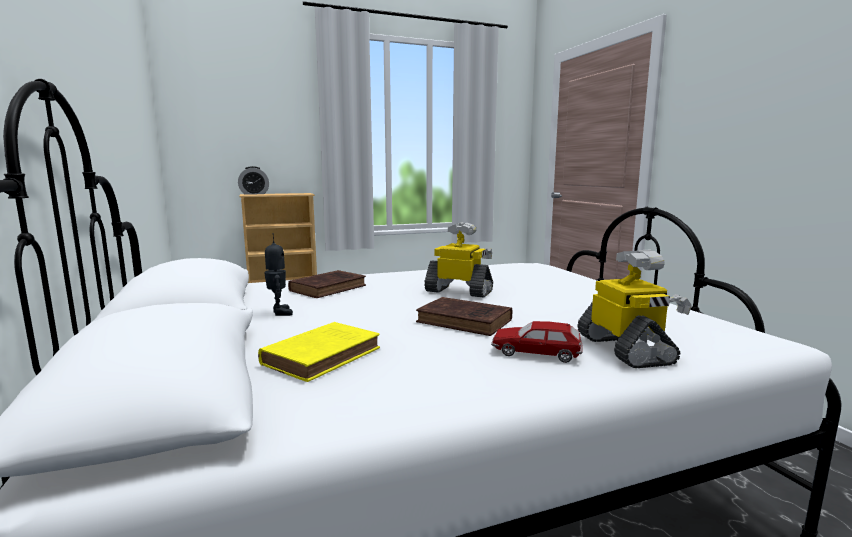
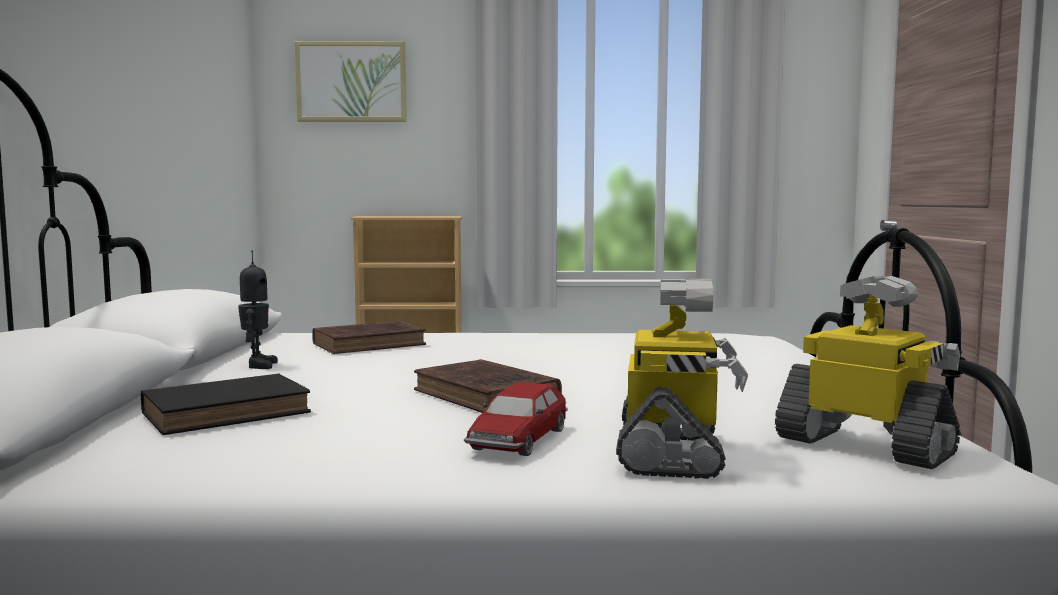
camera: 20 degrees right, 5 degrees down
alarm clock [238,166,269,195] -> none
yellow book [258,322,380,382] -> black book [141,374,311,435]
toy robot [424,222,493,298] -> toy robot moved to [775,275,960,469]
toy car [491,321,583,363] -> toy car turned 105 degrees counterclockwise [464,382,568,456]
none -> picture [295,41,407,122]

